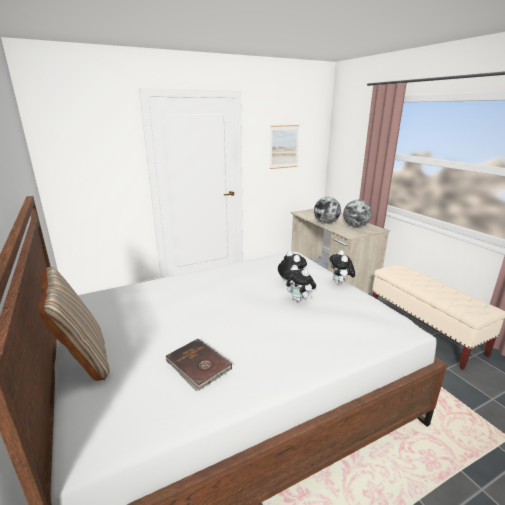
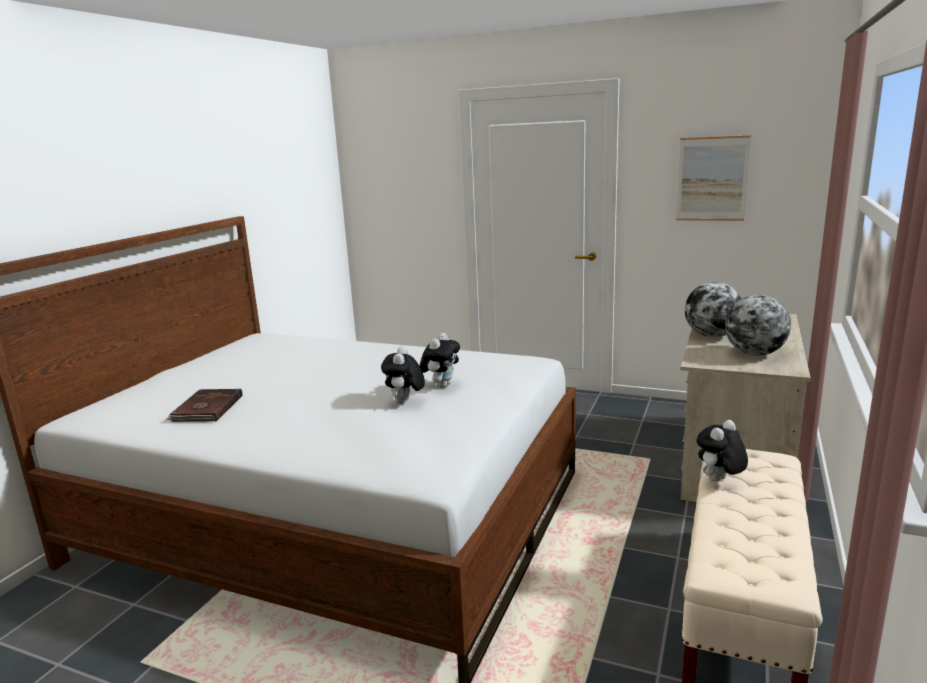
camera: 50 degrees right, 5 degrees down
beige pillow [38,267,110,381] -> none
plush toy [330,250,355,285] -> plush toy moved to [696,420,748,482]

